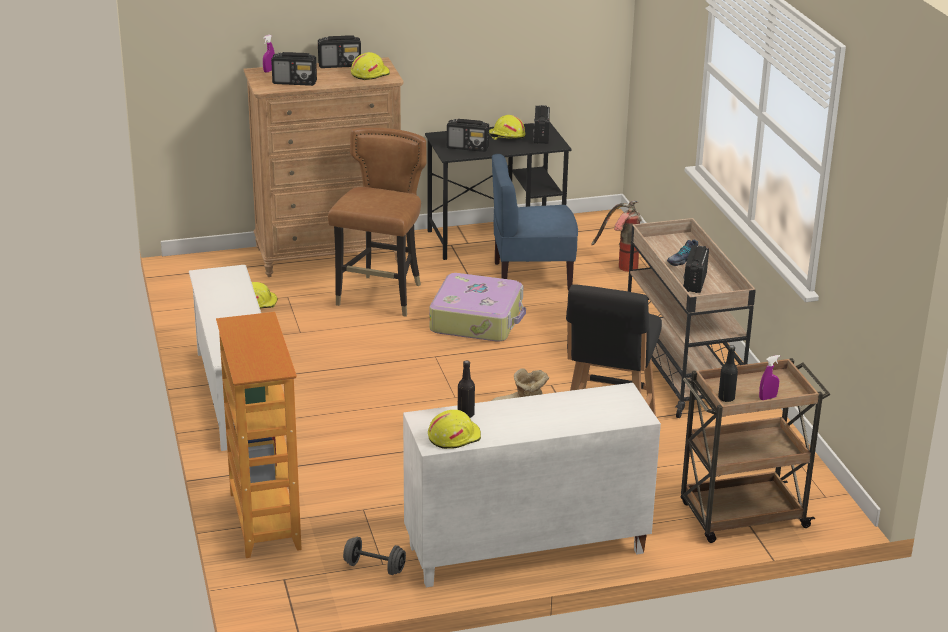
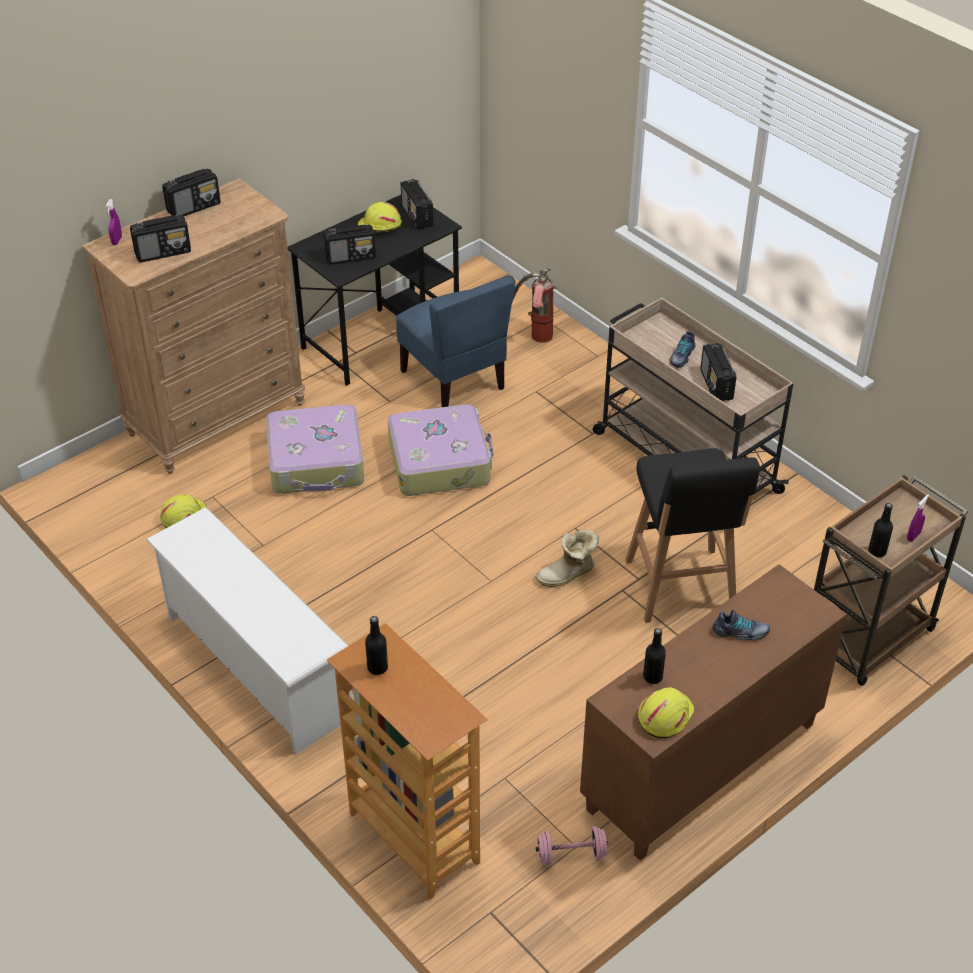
camera: 25 degrees left, 15 degrees up
brown chair [328,128,427,317] -> suitcase [266,405,364,494]
grey dumbbell [343,537,406,575] -> pink dumbbell [536,826,608,866]
yellow hard hat [351,52,390,80] -> none
white cabinet [403,383,661,587] -> brown cabinet [580,564,847,860]
blue chair [492,154,578,291] -> blue chair turned 90 degrees counterclockwise [396,276,516,407]
none -> black bottle [365,616,388,675]
none -> shoe [712,610,770,641]

